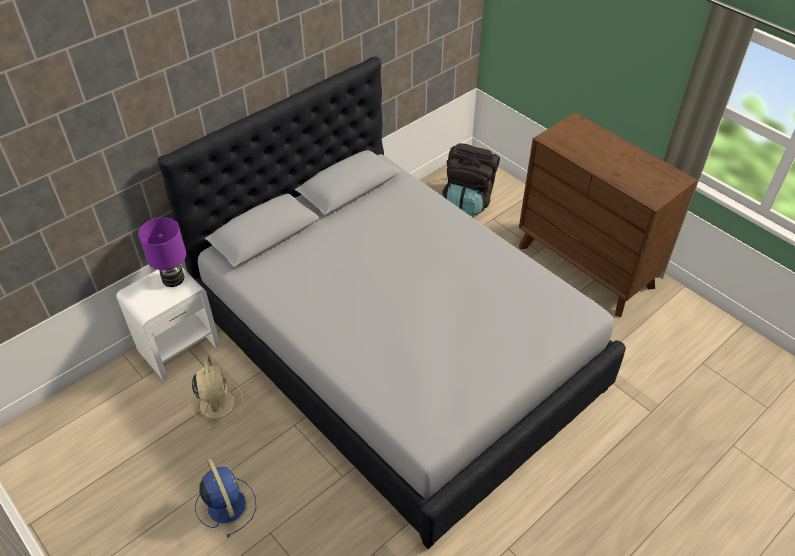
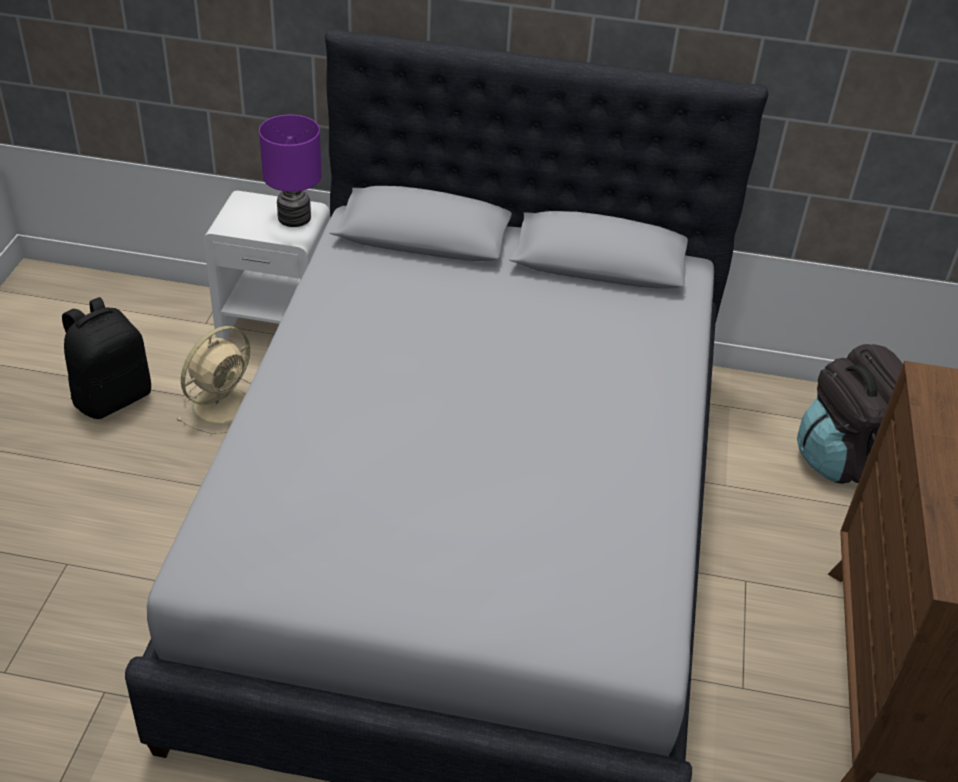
camera: 50 degrees right, 5 degrees down
blue fan [195,458,256,538] -> none
none -> black backpack [62,297,151,419]

